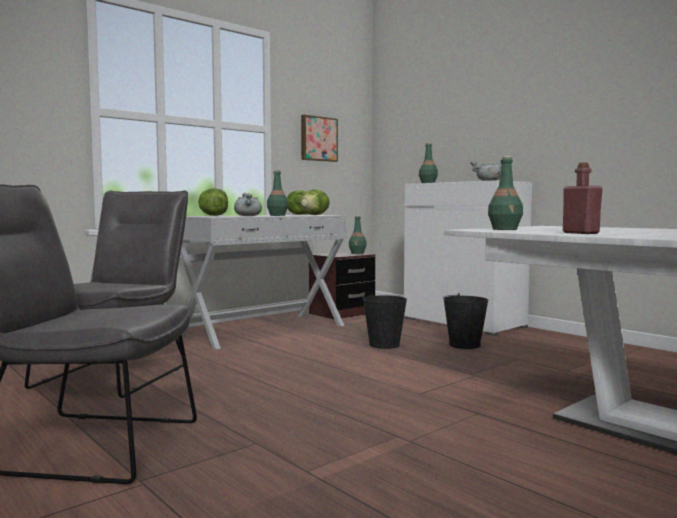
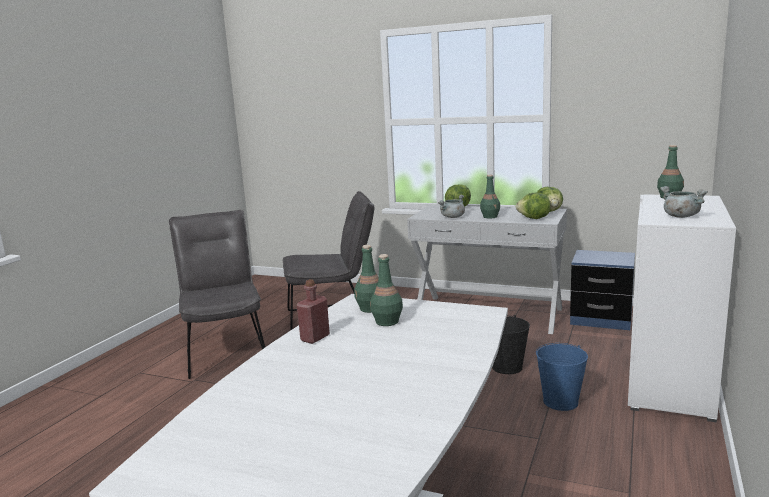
camera: 65 degrees right, 10 degrees up
picture [301,114,338,162] -> none
brown nightstand [309,252,375,320] -> blue nightstand [570,250,635,330]
green bottle [349,216,367,254] -> green bottle moved to [370,254,403,326]
black bucket [443,293,488,349] -> blue bucket [536,343,588,411]

